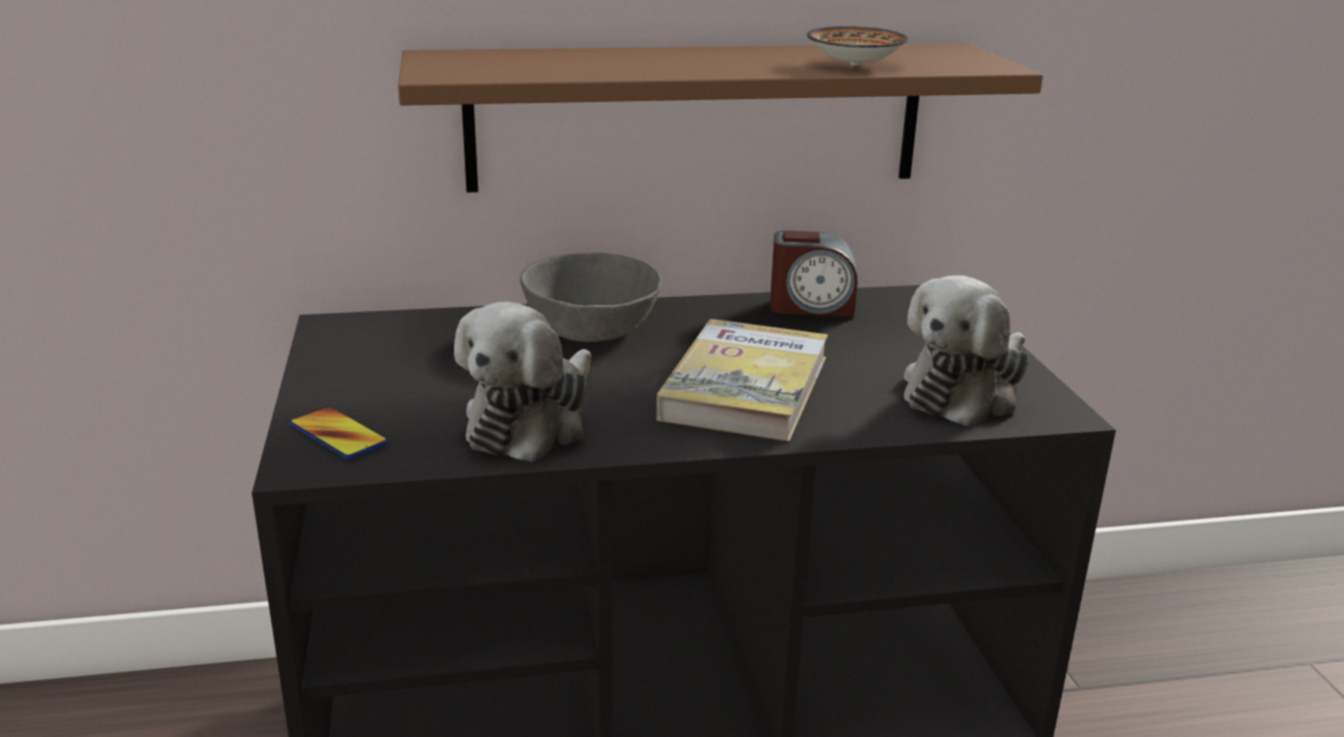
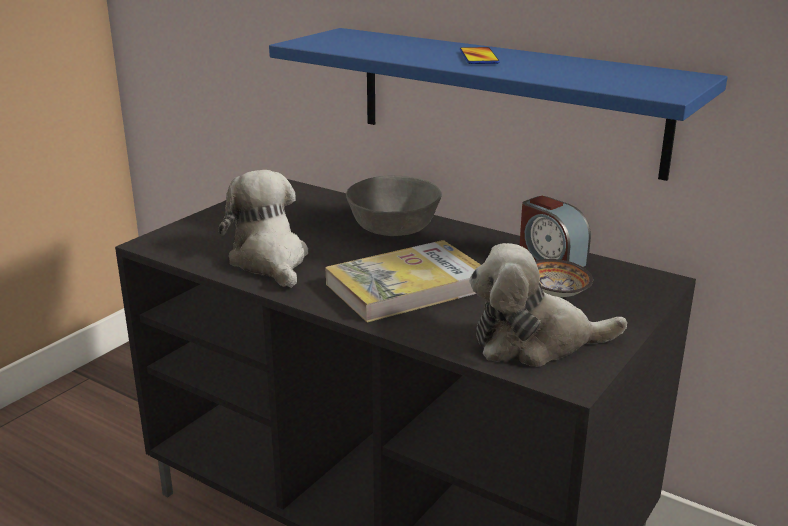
camera: 45 degrees right, 0 degrees up
phone [289,406,388,459] -> phone moved to [460,47,500,64]
brown shelf [398,44,1043,192] -> blue shelf [269,28,727,181]
plush toy [454,302,591,462] -> plush toy turned 90 degrees clockwise [219,170,308,288]
bowl [806,26,909,65] -> bowl moved to [535,259,593,297]

